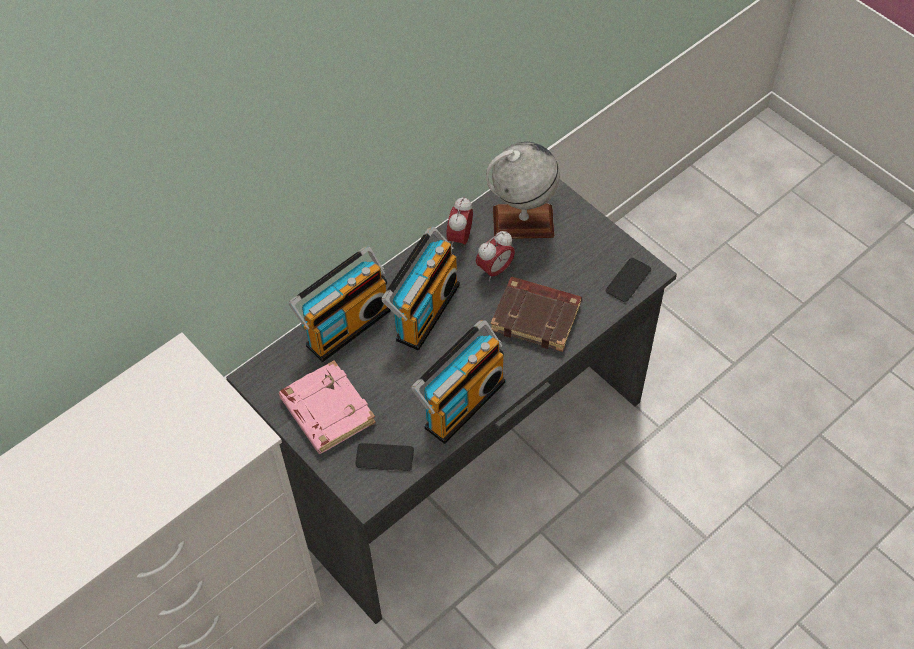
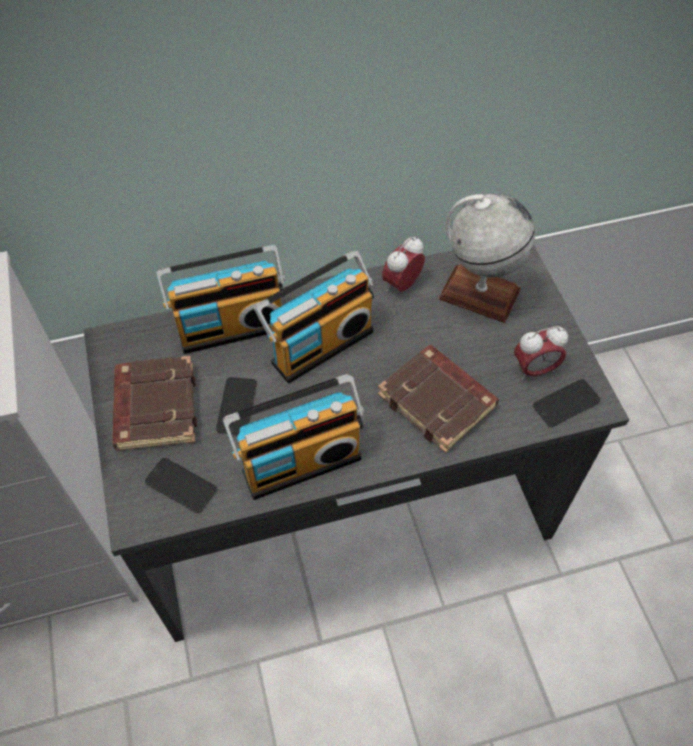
camera: 25 degrees right, 0 degrees up
pink book [279,360,376,454] -> brown book [112,356,197,450]
alarm clock [476,231,515,282] -> alarm clock moved to [514,326,568,380]
none -> phone [216,377,257,435]

